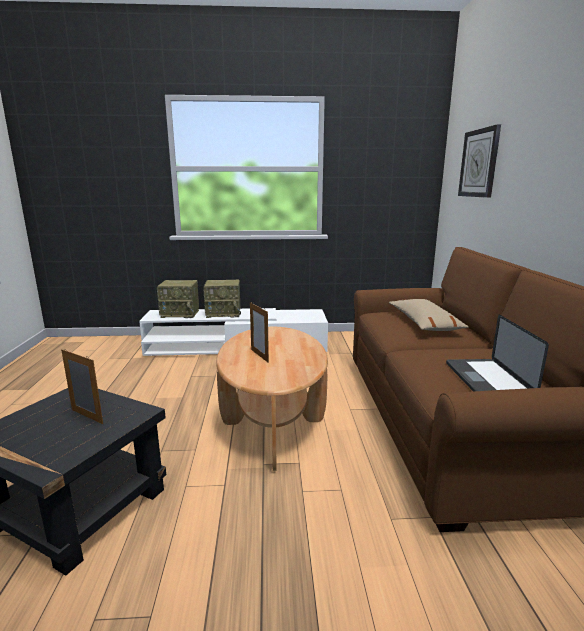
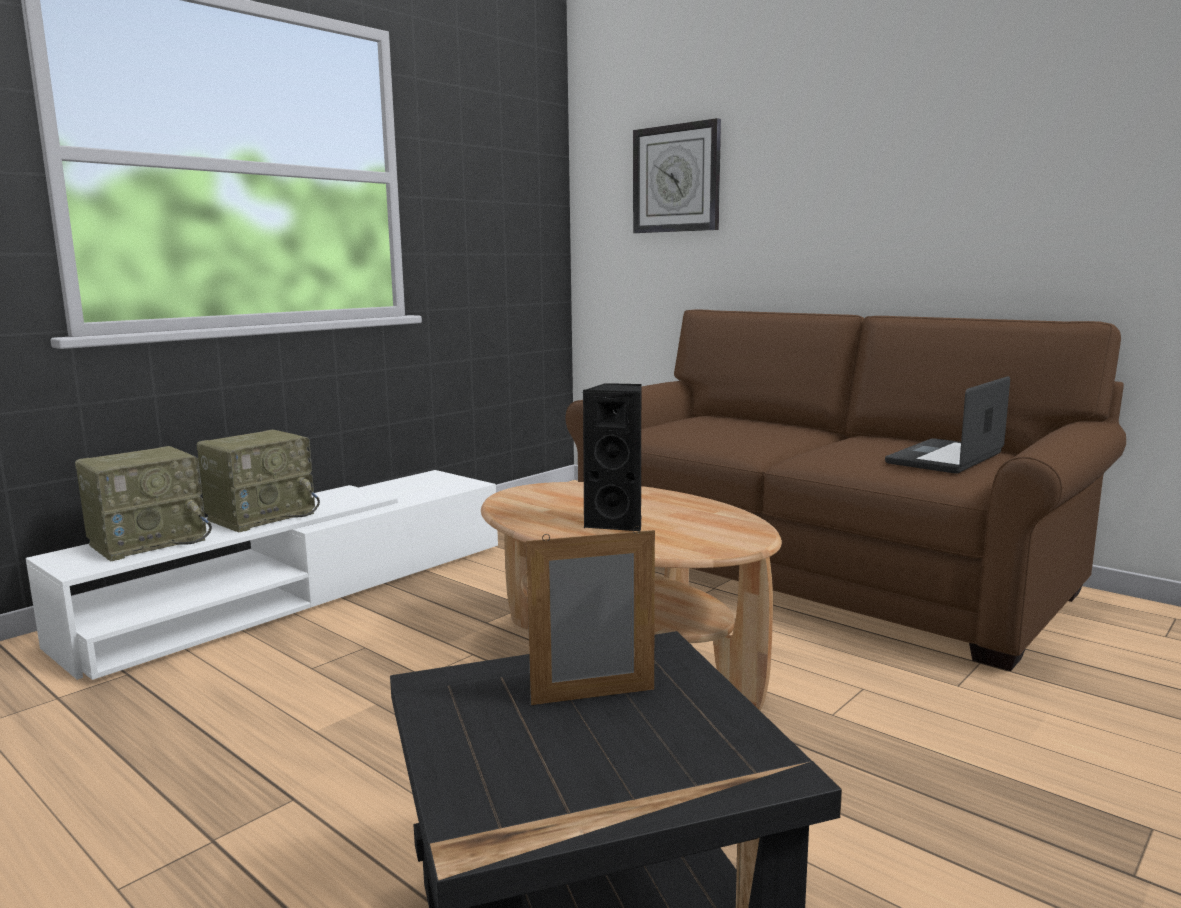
camera: 45 degrees left, 5 degrees down
picture frame [250,302,269,363] -> black speaker [583,383,642,531]
beige pillow [389,299,469,331] -> none
laptop [446,315,549,392] -> laptop turned 90 degrees clockwise [885,376,1010,474]

